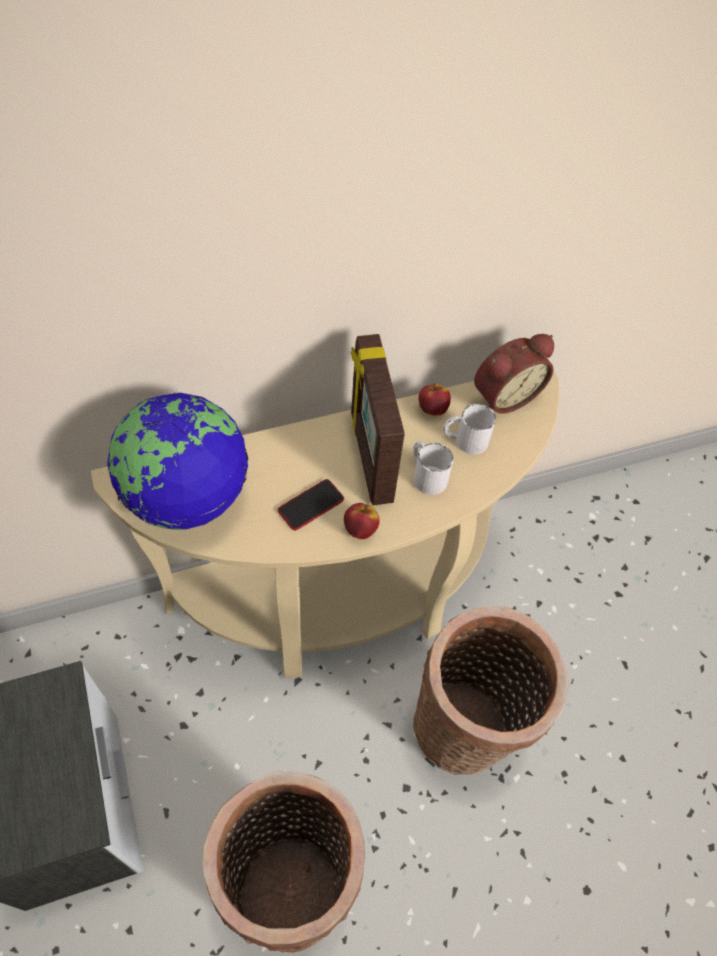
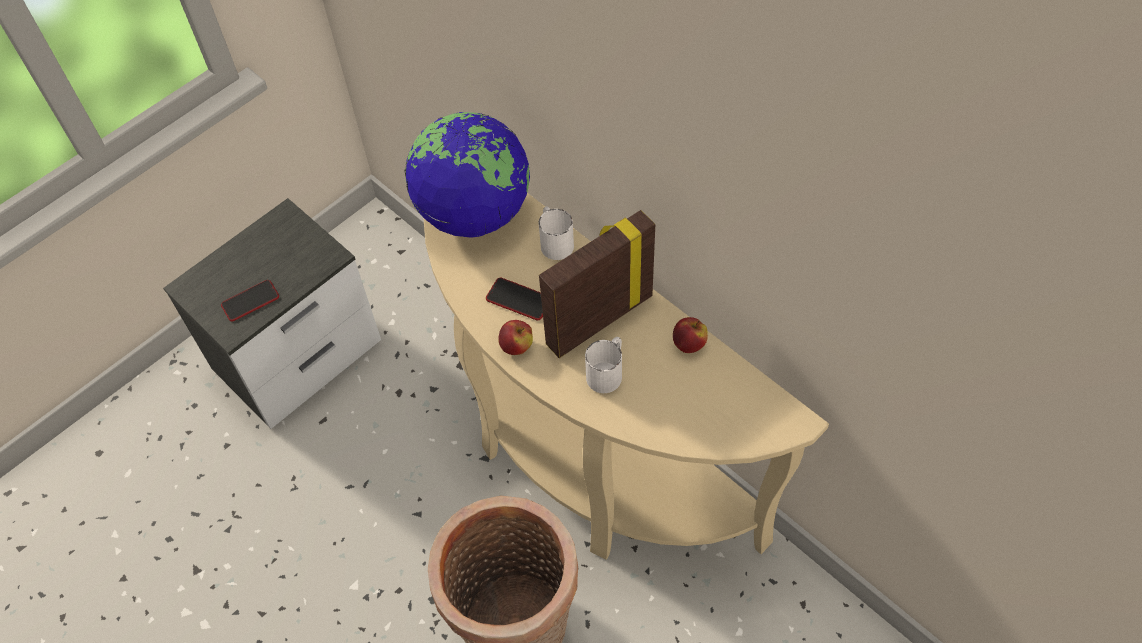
camera: 70 degrees right, 0 degrees up
basket [202,771,365,953] -> none
white mug [444,404,496,455] -> white mug moved to [539,207,574,260]
alarm clock [474,334,554,414] -> none
none -> phone [221,280,279,321]

